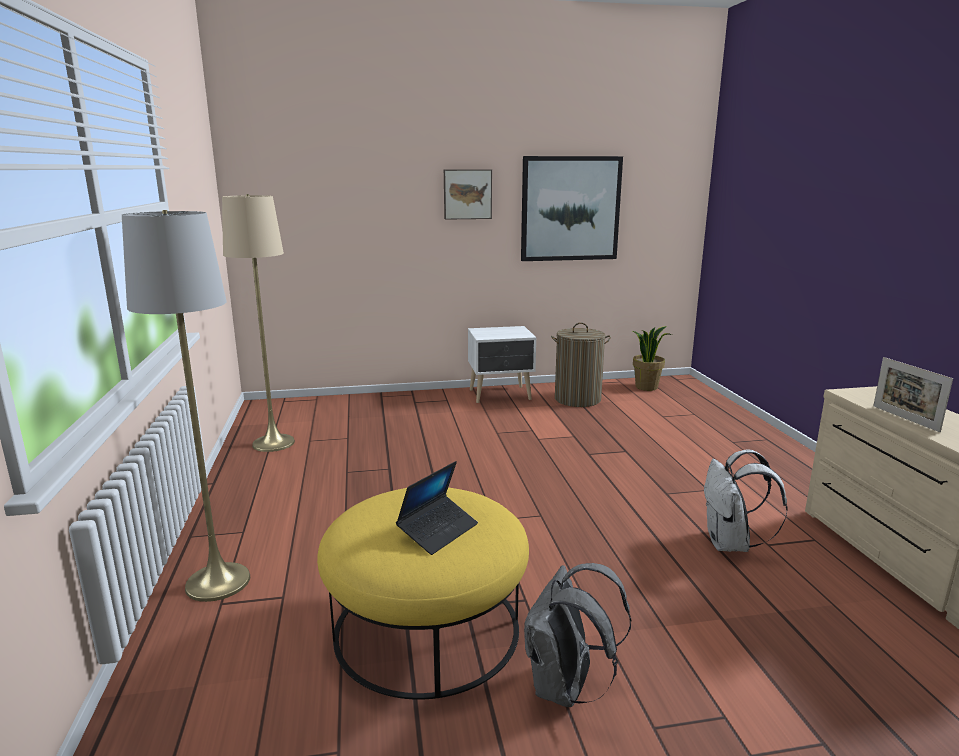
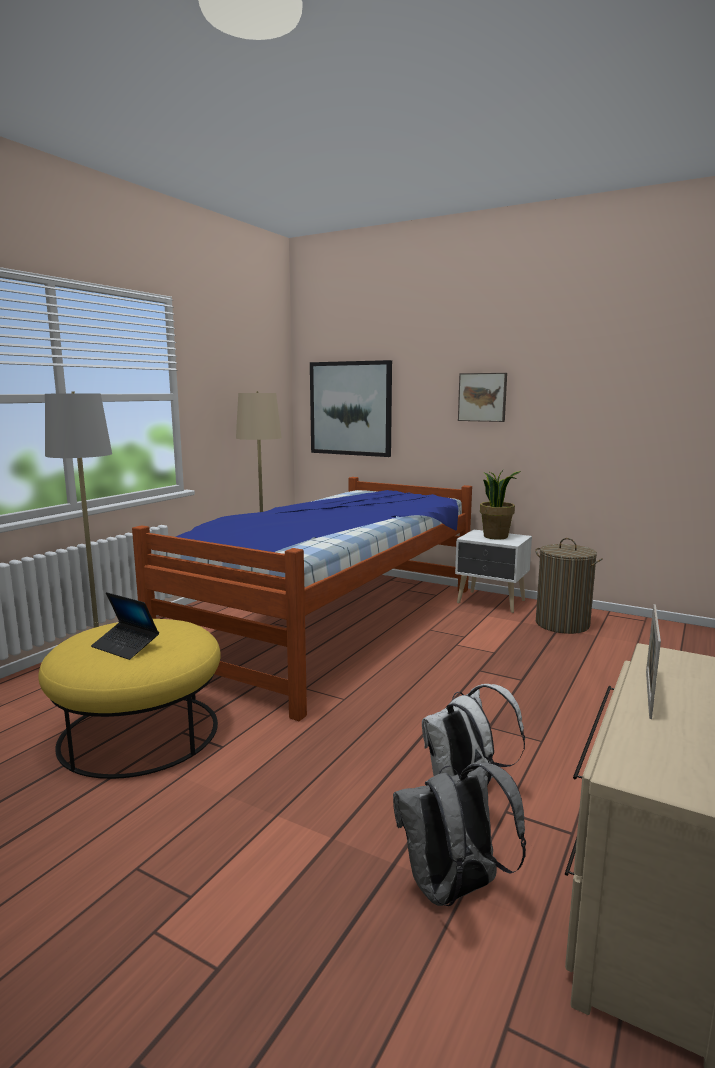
camera: 40 degrees right, 5 degrees down
laptop [396,461,478,555] -> laptop turned 45 degrees clockwise [91,592,159,660]
picture [521,156,623,261] -> picture moved to [310,360,392,457]
grey backpack [524,563,631,707] -> grey backpack moved to [393,762,526,906]
potted plant [632,326,672,391] -> potted plant moved to [480,469,521,539]
none -> bed [132,477,472,721]

